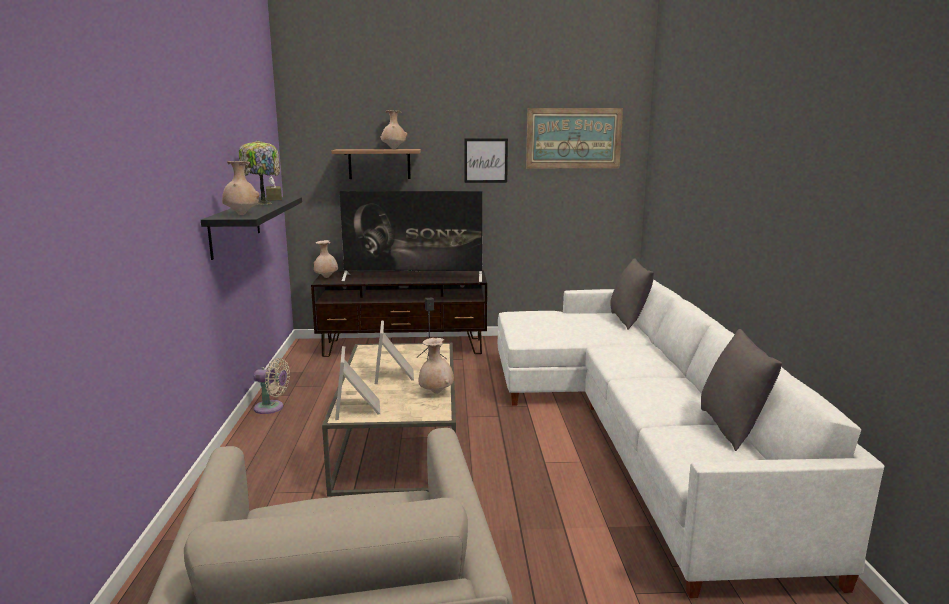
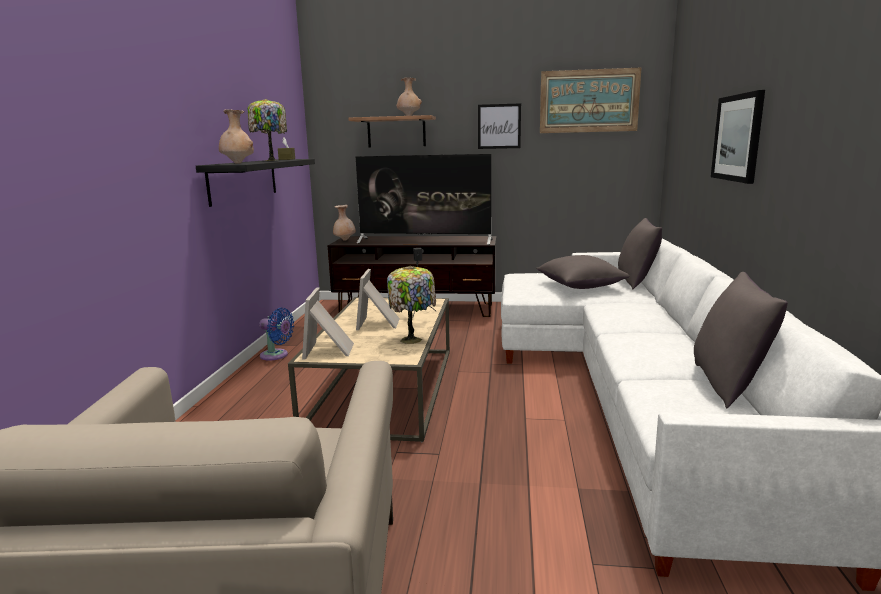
camera: 10 degrees right, 0 degrees up
beige fan [253,358,290,414] -> blue fan [259,308,294,361]
beige vase [418,338,454,394] -> table lamp [387,266,436,344]
none -> grey pillow [536,255,630,289]
none -> picture [711,90,765,184]

